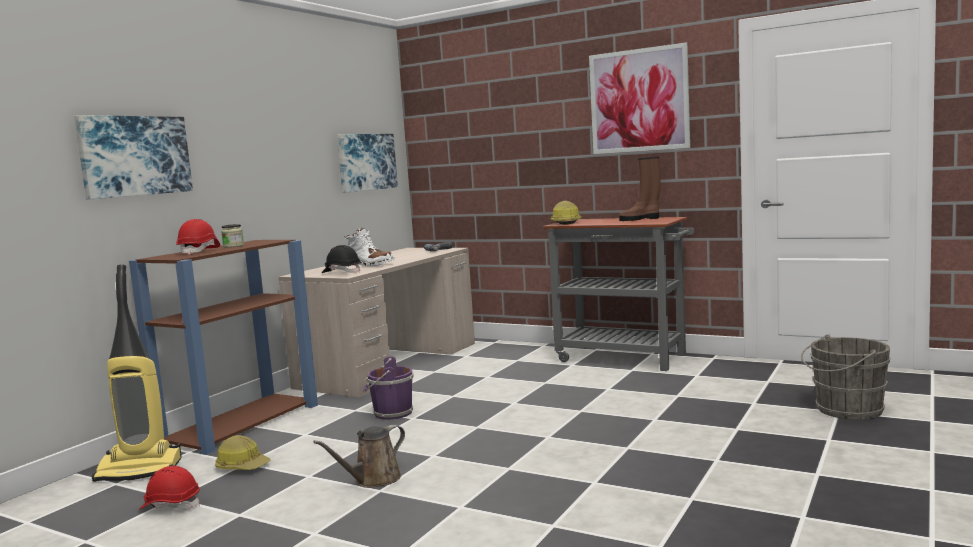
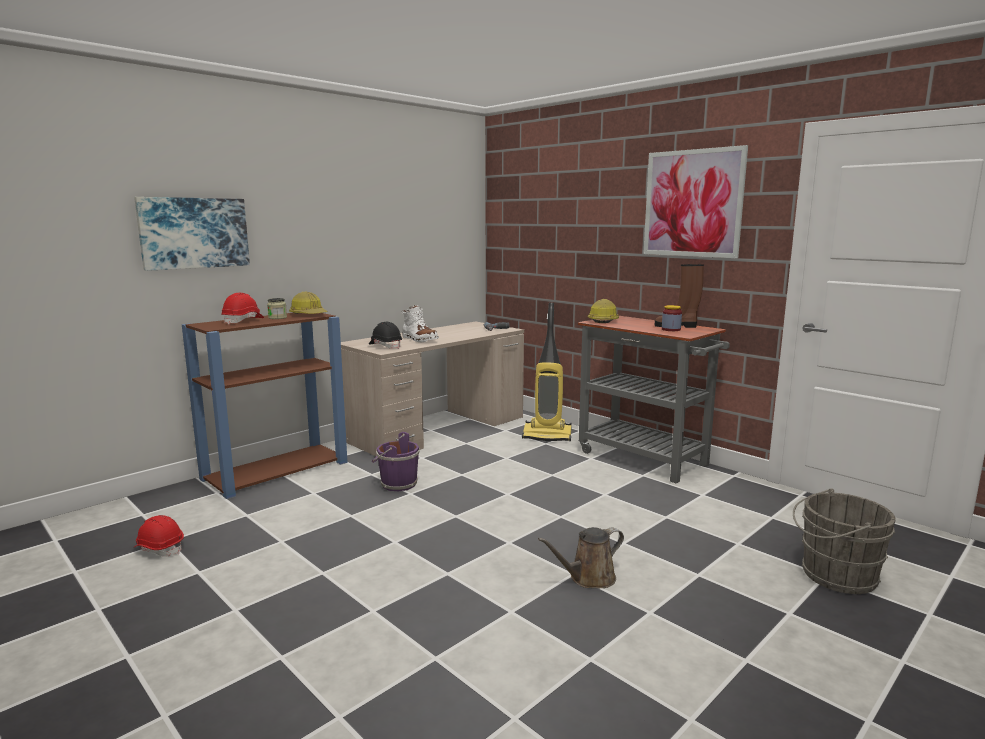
camera: 15 degrees right, 5 degrees up
vacuum cleaner [92,265,182,482] -> vacuum cleaner moved to [522,303,572,441]
hard hat [215,435,270,470] -> hard hat moved to [289,291,328,314]
brown watering can [313,425,405,488] -> brown watering can moved to [538,527,624,588]
picture [337,134,398,193] -> none
none -> jar [662,305,682,331]

